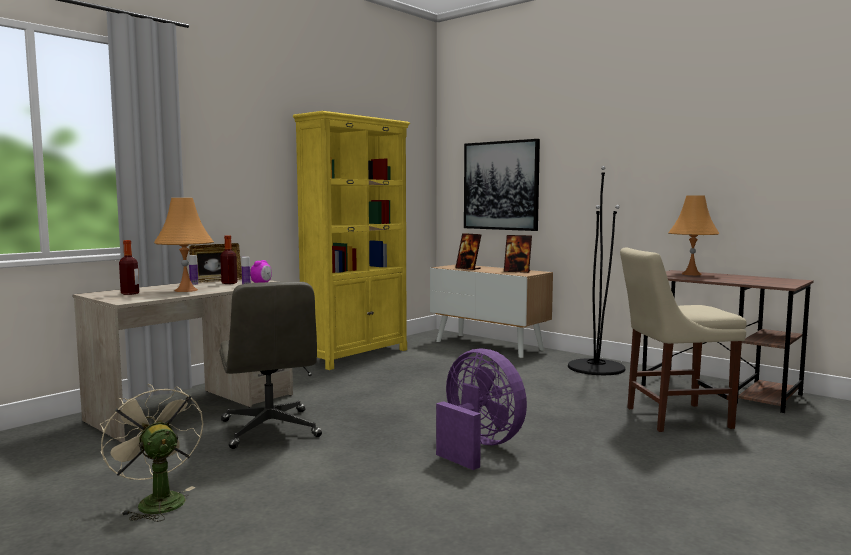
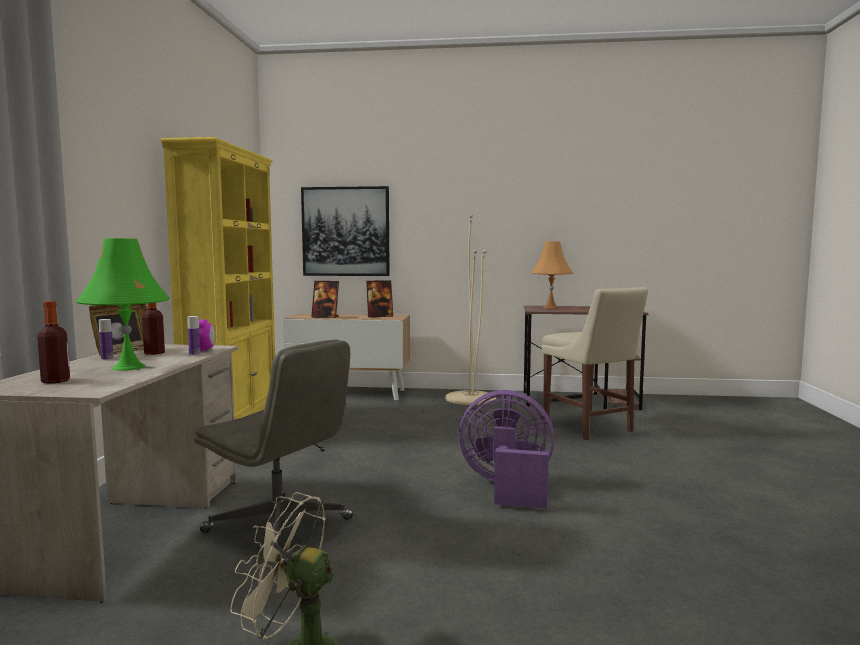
camera: 35 degrees left, 0 degrees up
orange table lamp [154,198,214,292] -> green table lamp [76,238,170,371]
black floor lamp [568,166,625,375] -> beige floor lamp [445,214,496,405]
beige chair [620,248,747,432] -> beige chair turned 75 degrees counterclockwise [541,287,648,440]

